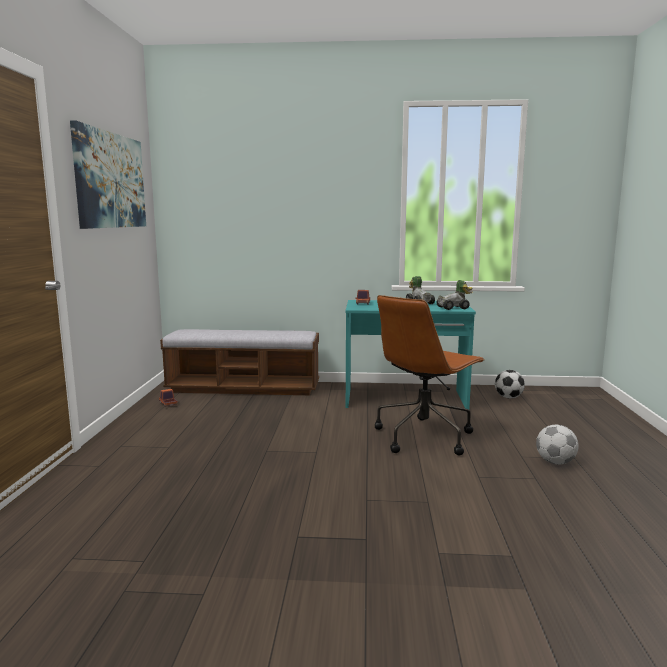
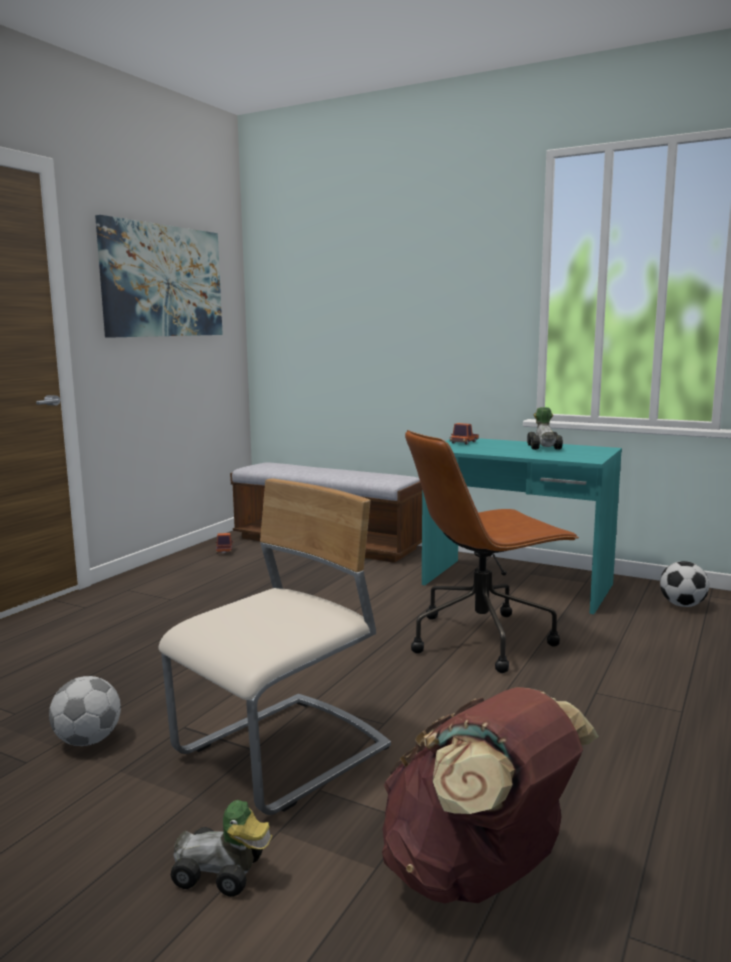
camera: 25 degrees right, 0 degrees up
toy car [436,280,473,310] -> toy car moved to [171,800,272,897]
football [536,425,579,465] -> football moved to [49,676,121,746]
none -> beige chair [159,478,391,815]
none -> brown backpack [382,687,599,904]

